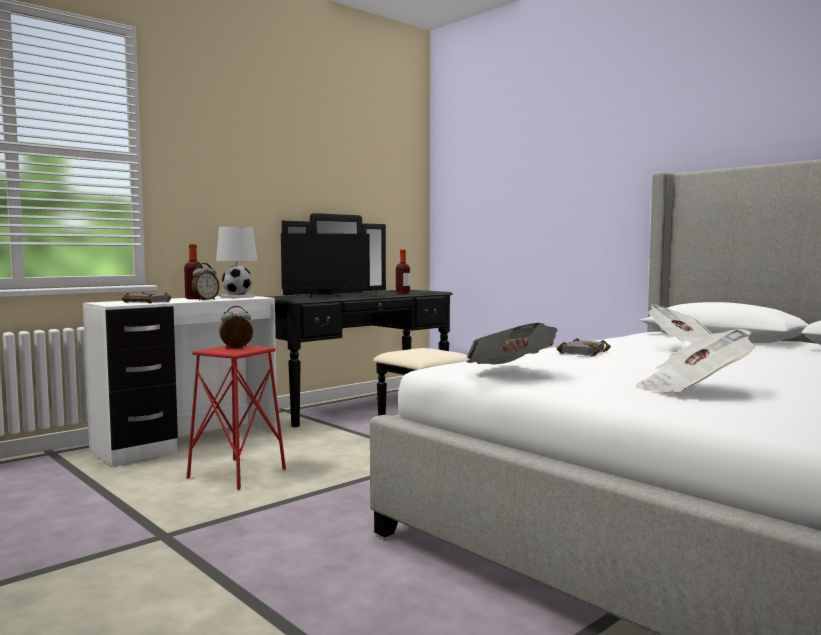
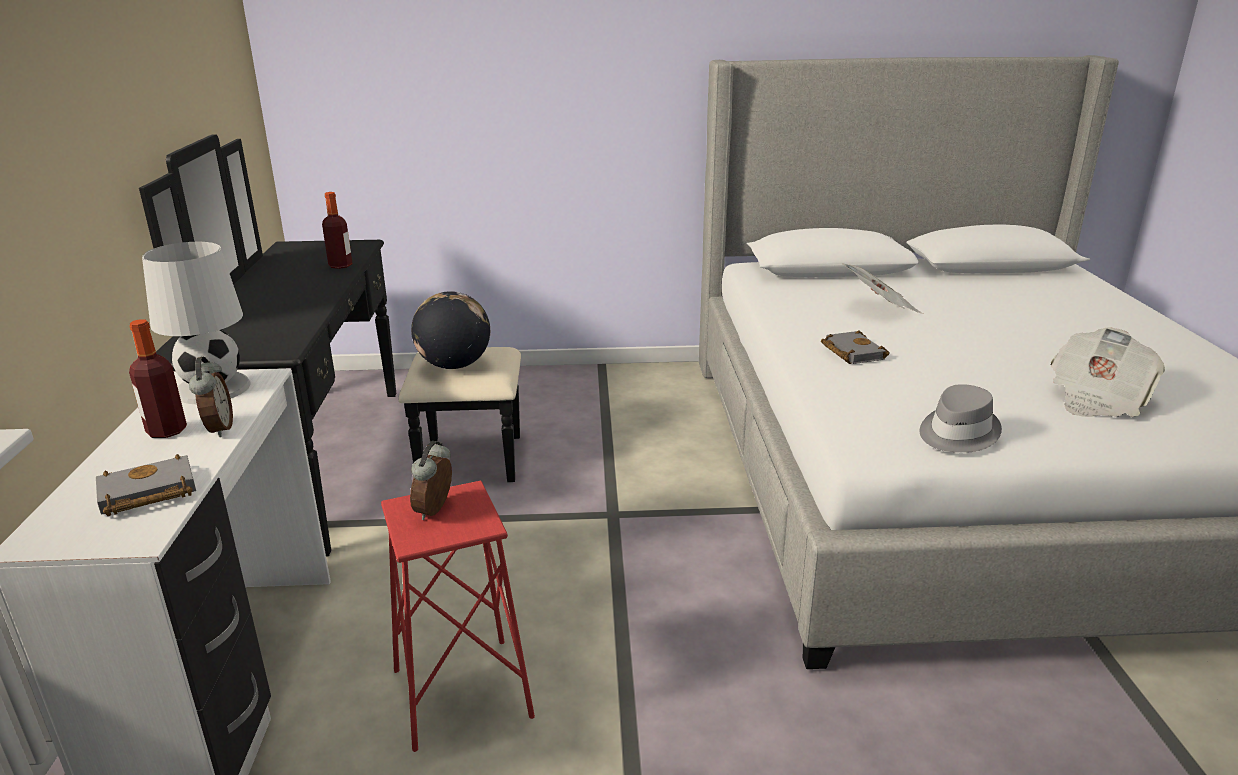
camera: 50 degrees left, 20 degrees up
monitor [281,233,370,298] -> none
newspaper [466,323,558,364] -> grey hat [919,384,1002,453]
none -> globe [411,291,490,369]

